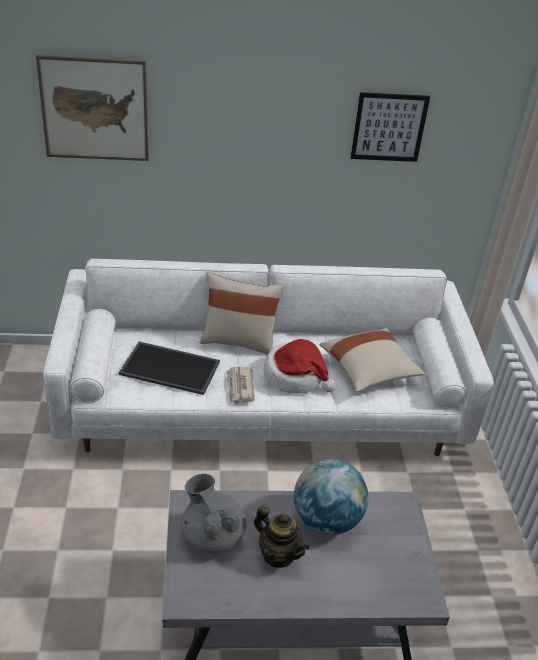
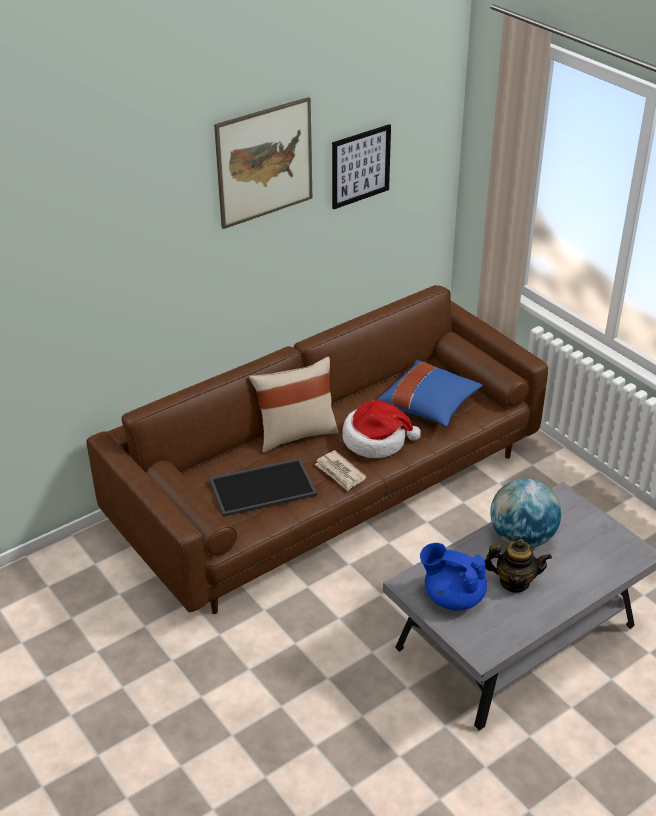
camera: 30 degrees left, 0 degrees up
picture [36,55,149,161] -> picture moved to [214,97,312,229]
white sofa [43,259,494,456] -> brown sofa [86,285,548,614]
grey teapot [181,474,247,553] -> blue teapot [420,543,487,611]
beige pillow [320,328,425,392] -> blue pillow [377,360,483,427]

